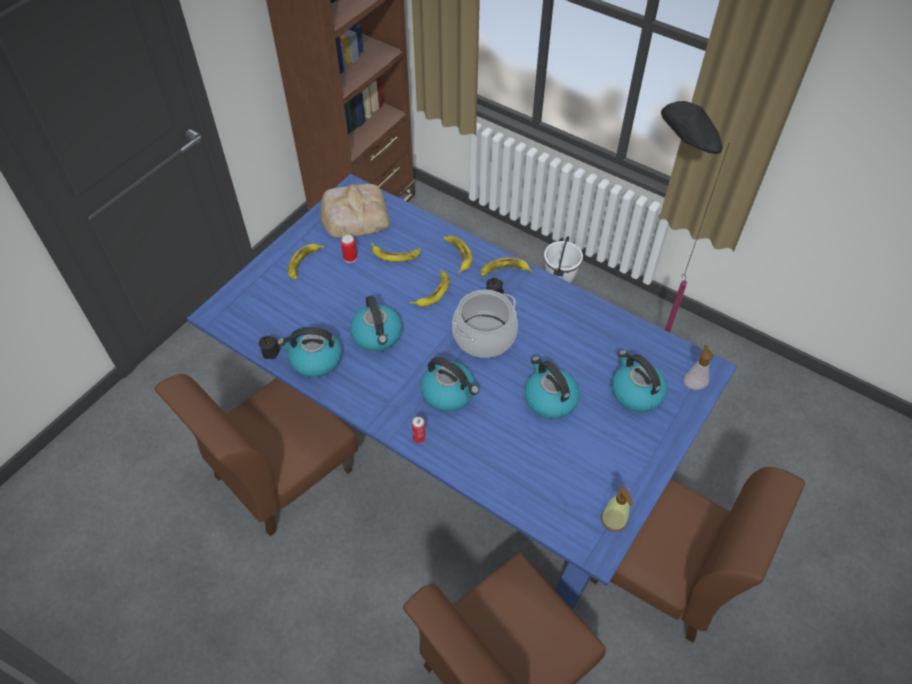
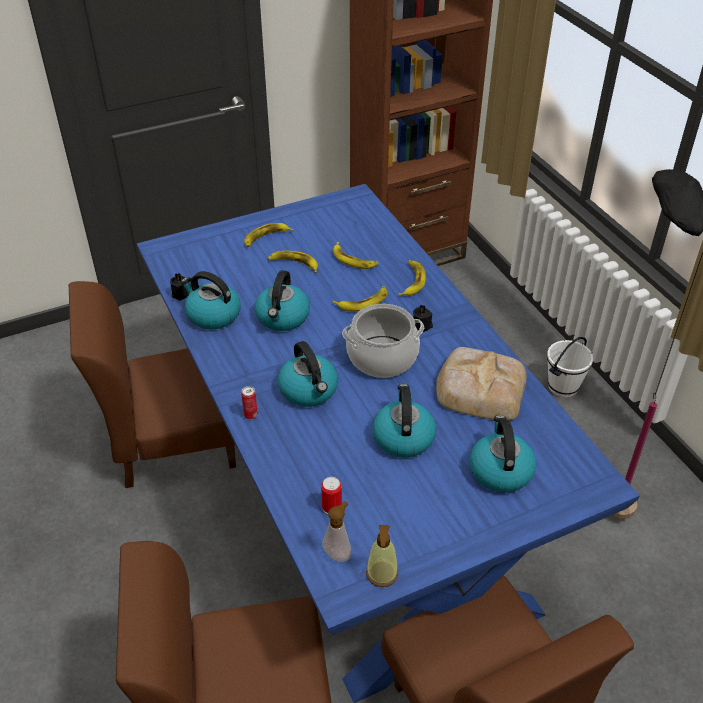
camera: 30 degrees right, 10 degrees down
bread [320,184,390,238] -> bread moved to [436,347,527,420]
can [341,235,357,263] -> can moved to [321,477,342,514]
banana [481,257,533,277] -> banana moved to [268,250,318,273]
soap dispenser [683,345,713,390] -> soap dispenser moved to [322,501,352,562]

